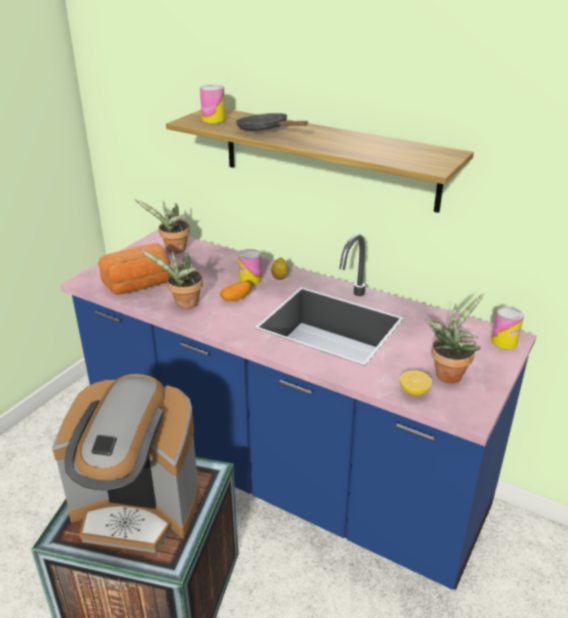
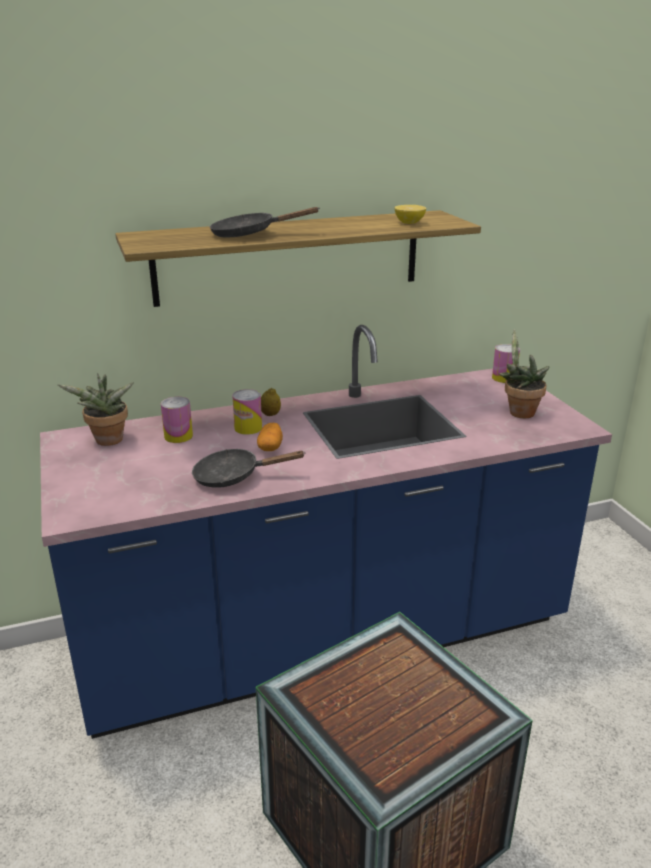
camera: 50 degrees left, 5 degrees down
coffee machine [52,374,200,553] -> none
bread [98,243,170,294] -> none
potted plant [139,249,203,309] -> black frying pan [192,449,306,488]
can [200,85,226,123] -> can moved to [161,397,193,443]
lemon [400,370,432,396] -> lemon moved to [394,205,426,224]

